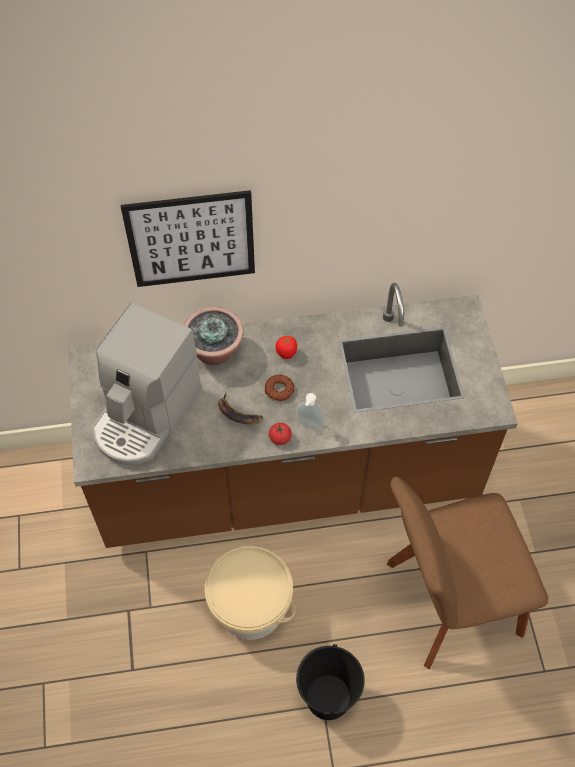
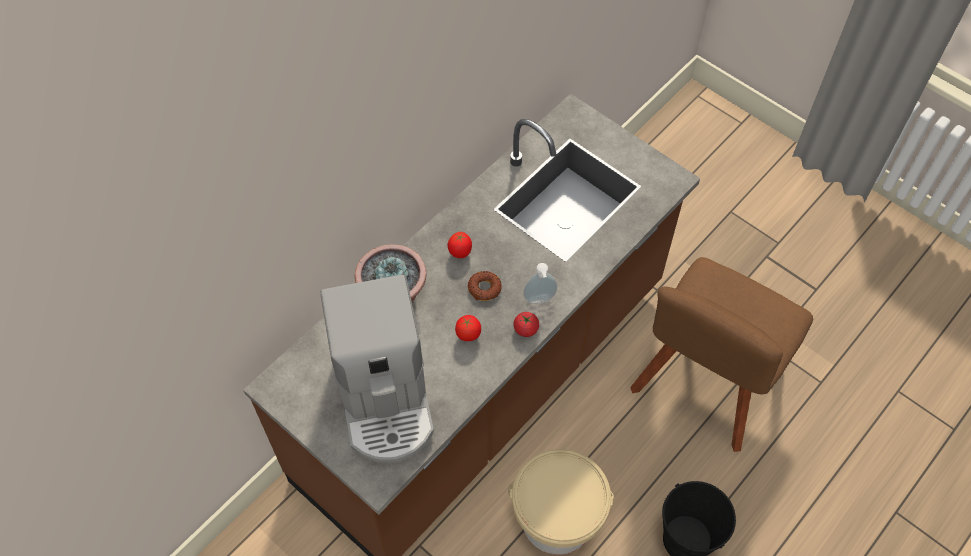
camera: 40 degrees left, 0 degrees up
picture [121,190,255,287] -> none
banana [218,392,263,424] -> tomato [455,315,481,341]

